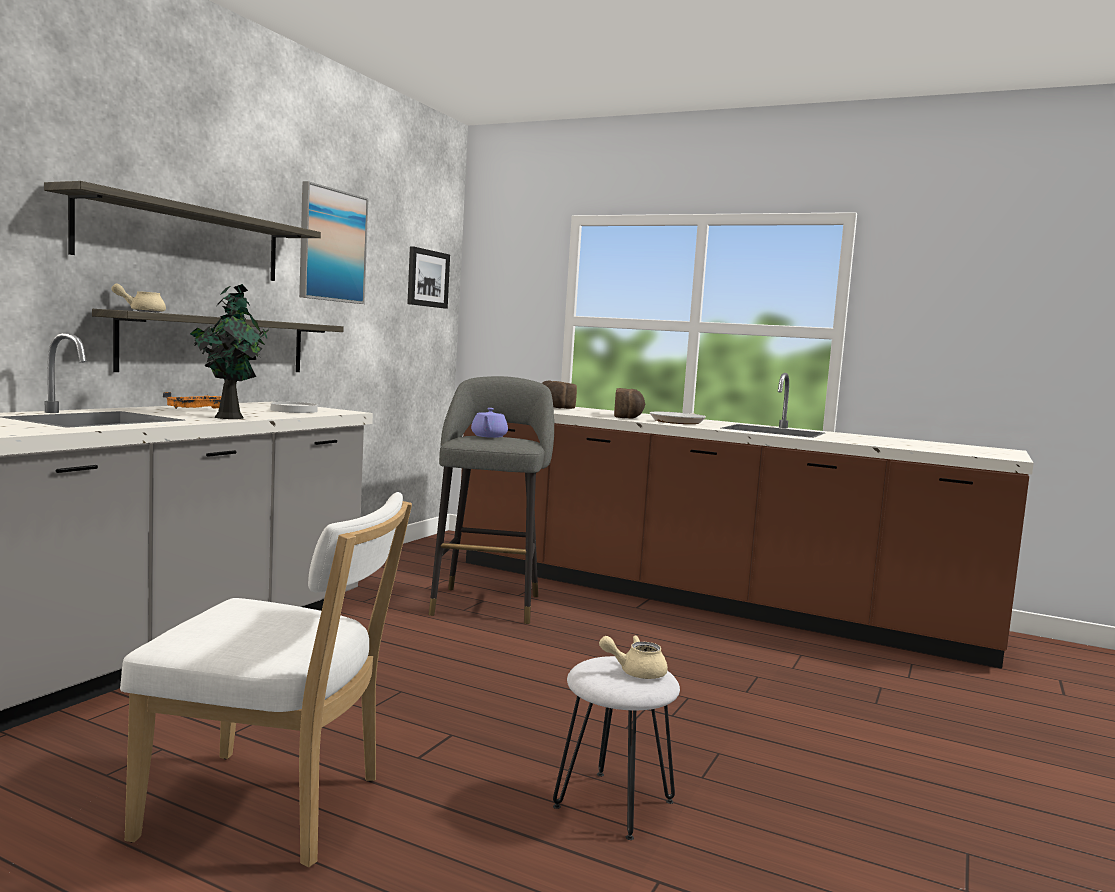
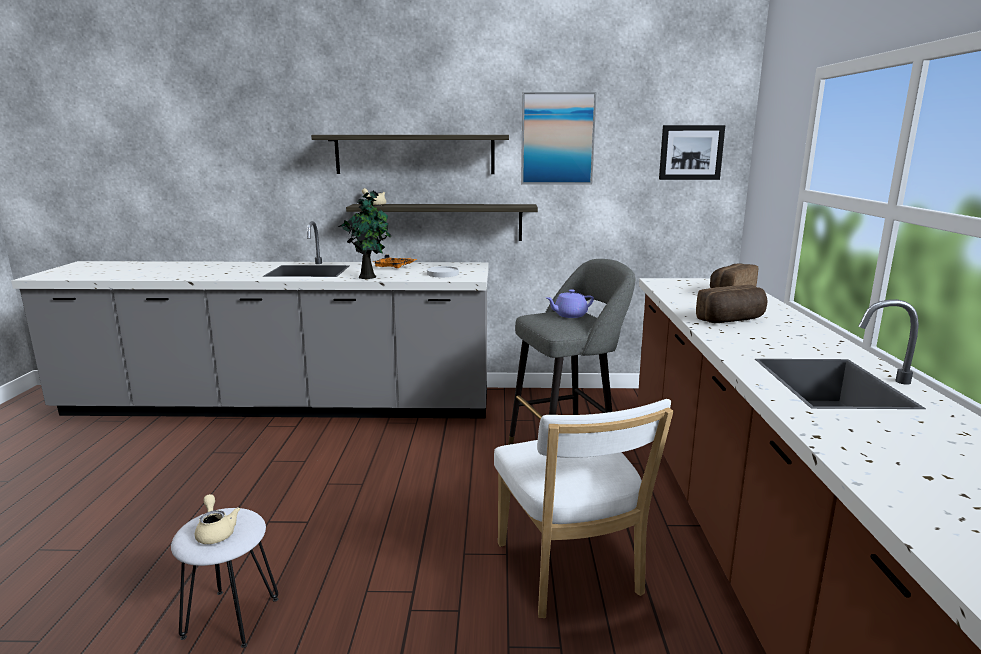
camera: 65 degrees right, 10 degrees up
white chair [120,492,412,867] -> white chair moved to [494,399,674,618]
frying pan [650,412,706,424] -> none

